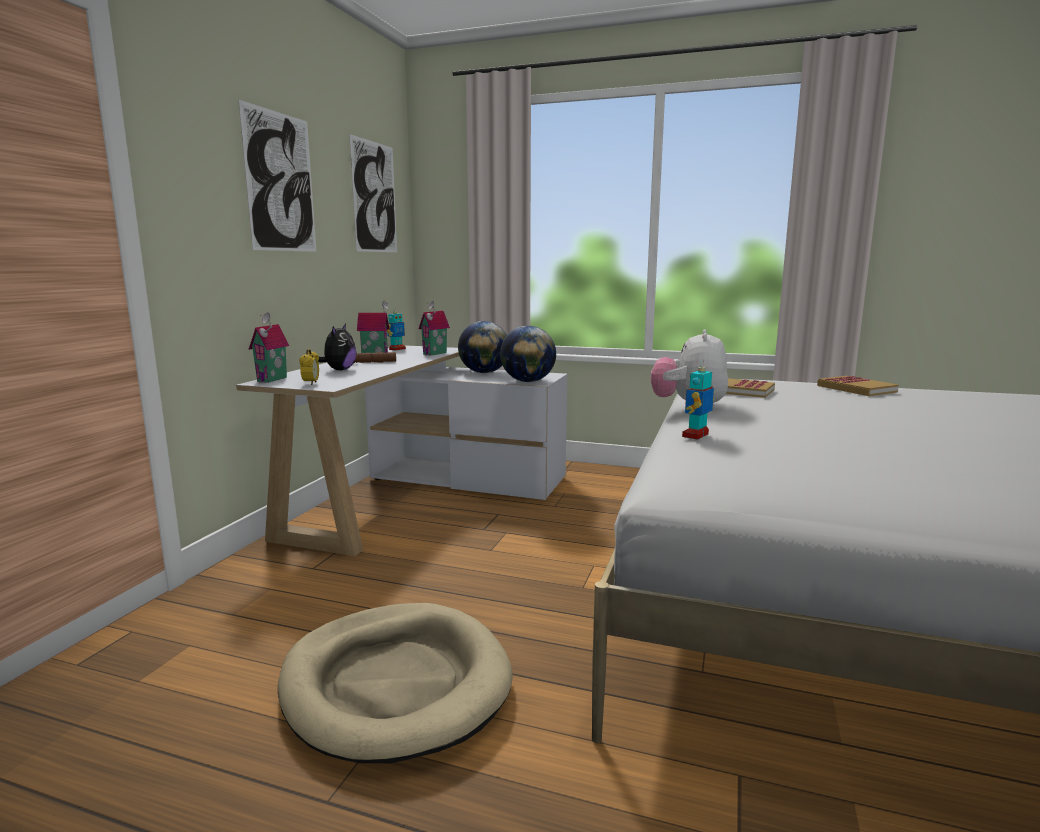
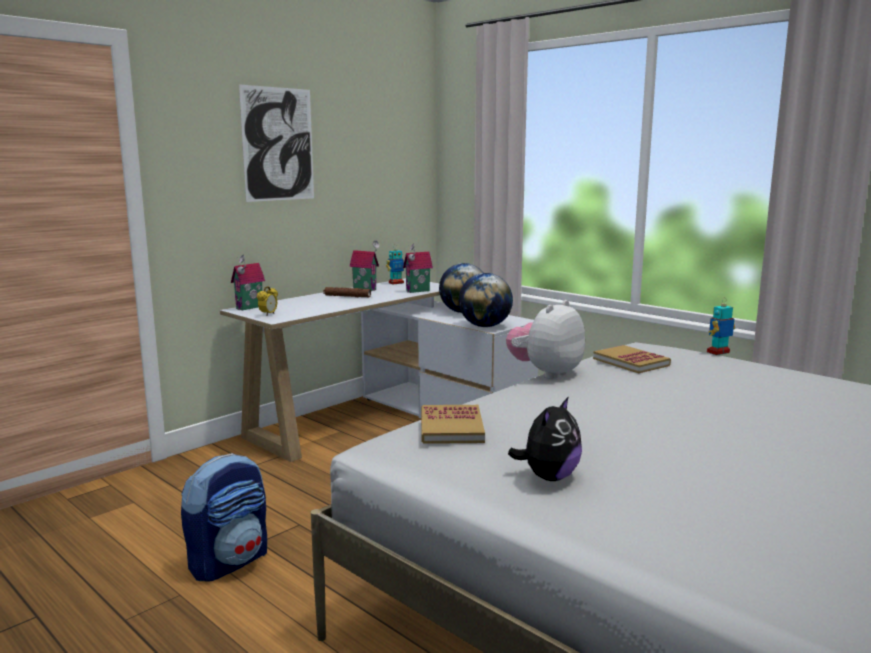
camera: 25 degrees right, 0 degrees up
beige dog bed [278,603,513,763] -> backpack [181,453,267,582]
plush toy [318,324,356,370] -> plush toy moved to [508,396,582,481]
picture [349,134,397,252] -> none
toy robot [682,359,714,440] -> toy robot moved to [707,299,736,355]
book [817,376,899,396] -> book moved to [421,405,485,444]

